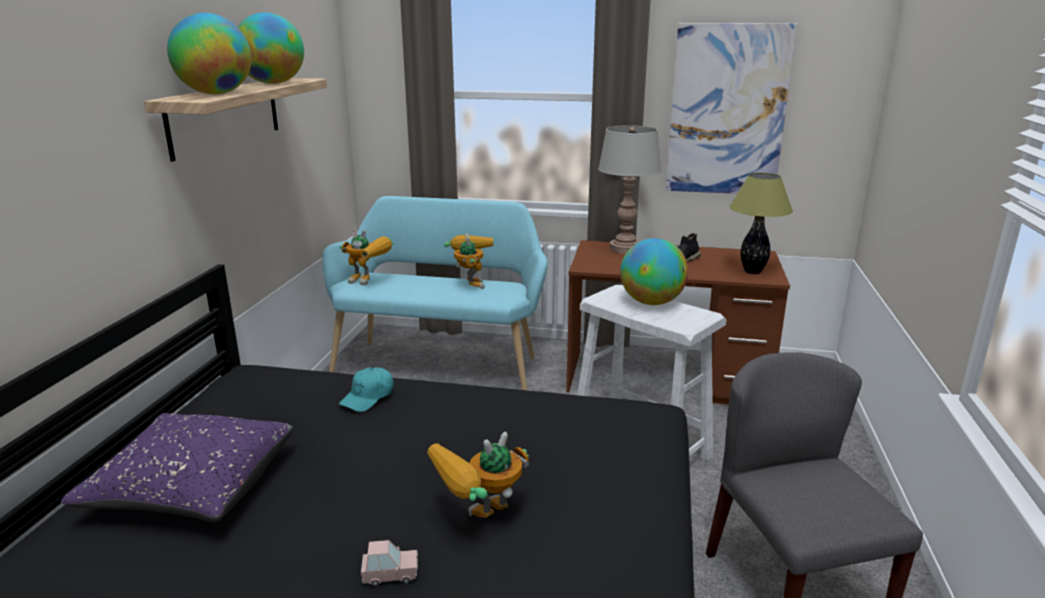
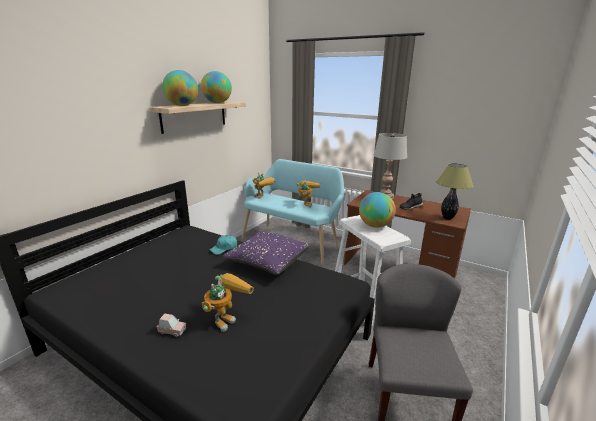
camera: 20 degrees right, 0 degrees up
purple pillow [61,413,294,522] -> purple pillow moved to [223,231,309,275]
toy robot [427,432,529,518] -> toy robot turned 135 degrees clockwise [202,273,254,332]
picture [666,23,797,194] -> none

